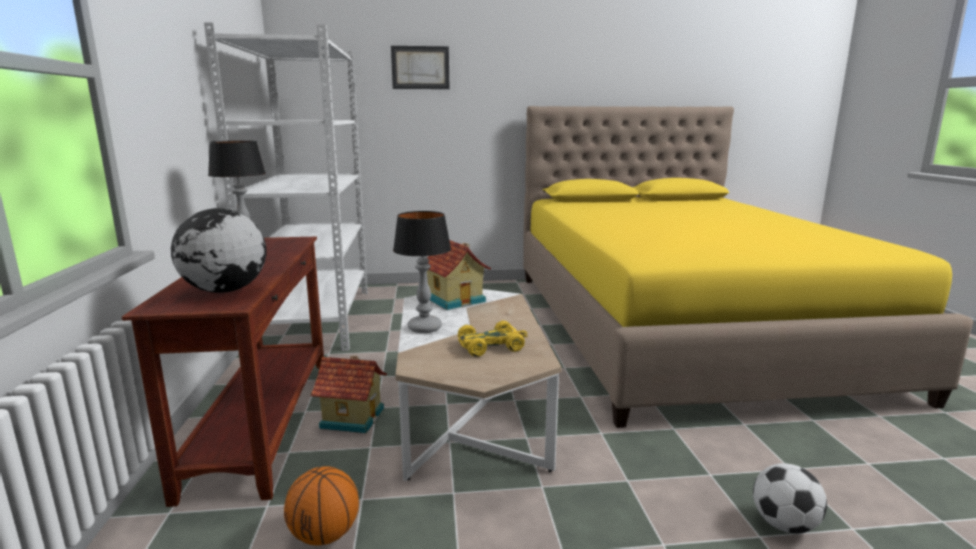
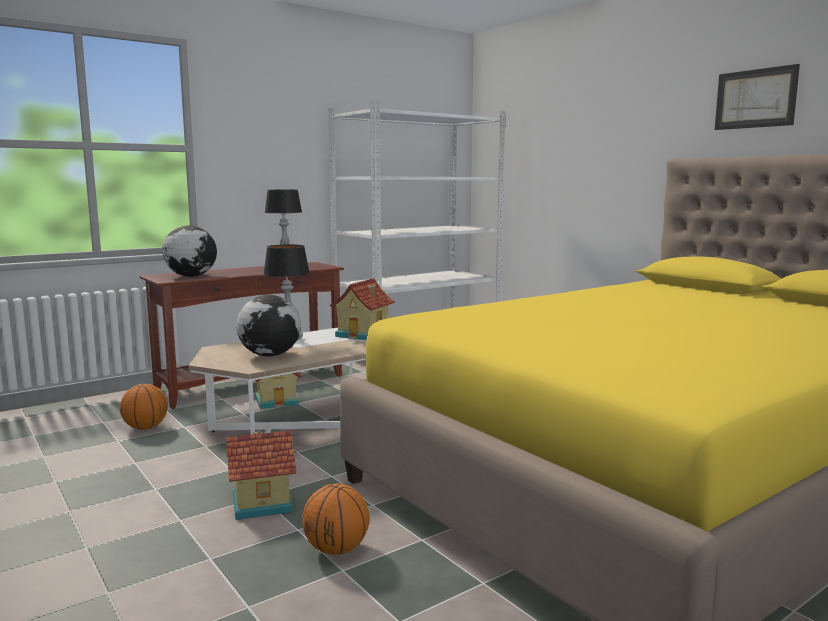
camera: 60 degrees right, 5 degrees down
picture [391,46,450,89] -> picture moved to [715,64,800,130]
yellow toy car [458,321,528,357] -> globe [236,295,301,356]
football [753,463,827,534] -> none
none -> toy house [226,431,297,520]
none -> basketball [302,483,369,555]

